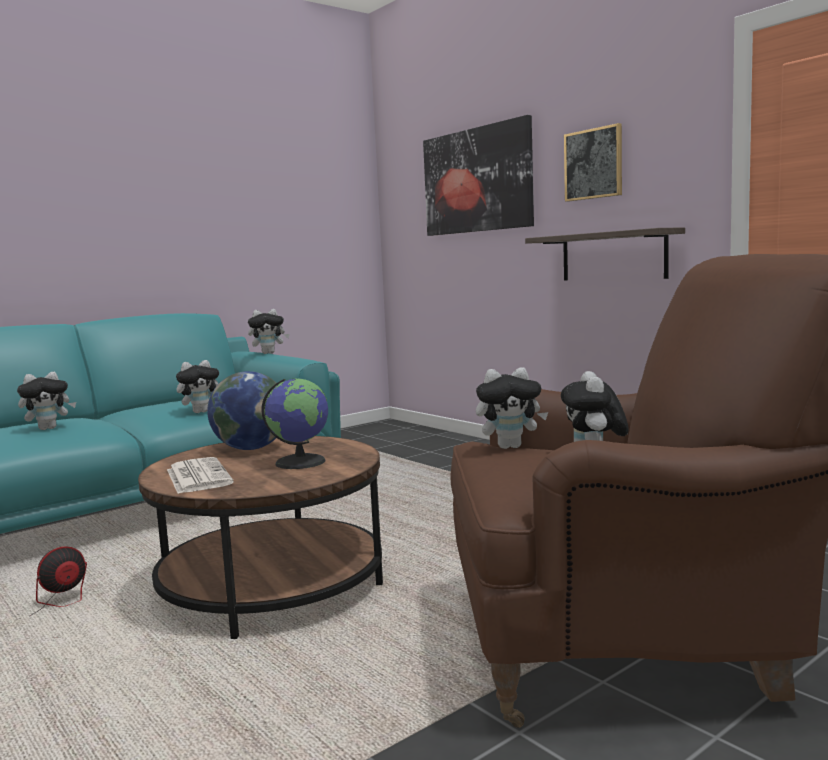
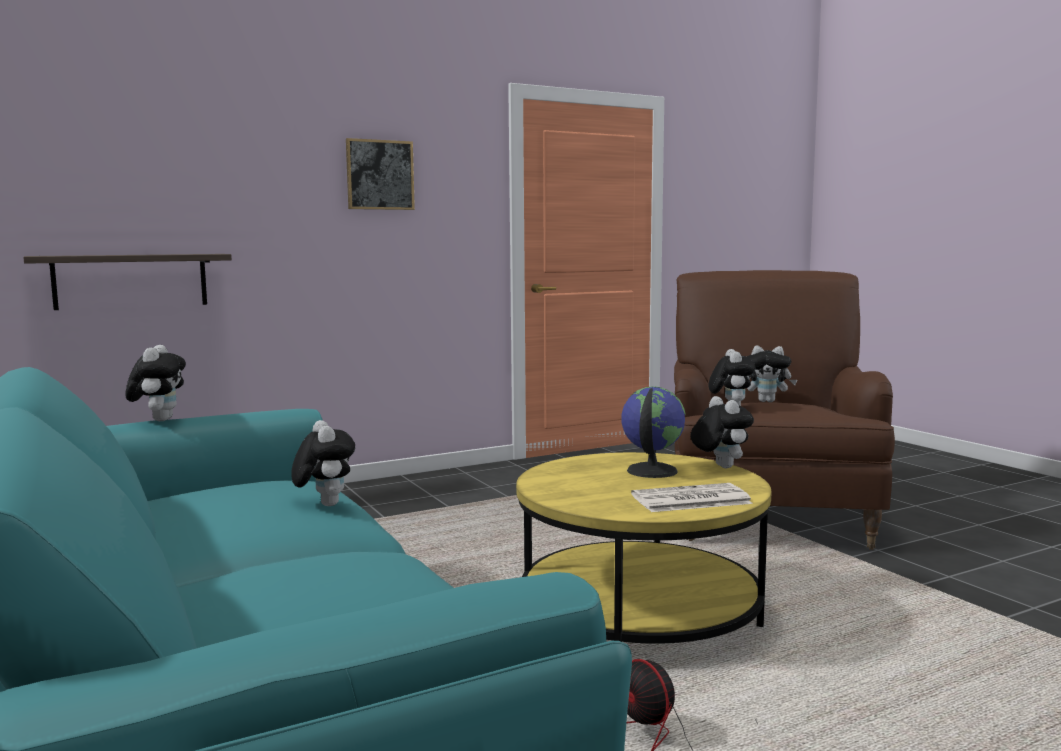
camera: 80 degrees left, 0 degrees up
plush toy [17,372,76,430] -> plush toy moved to [691,396,754,468]
brown coffee table [138,436,383,639] -> yellow coffee table [516,452,772,644]
globe [207,371,276,450] -> none
picture [423,115,534,236] -> none
shelf [525,227,685,281] -> shelf moved to [23,254,232,310]

